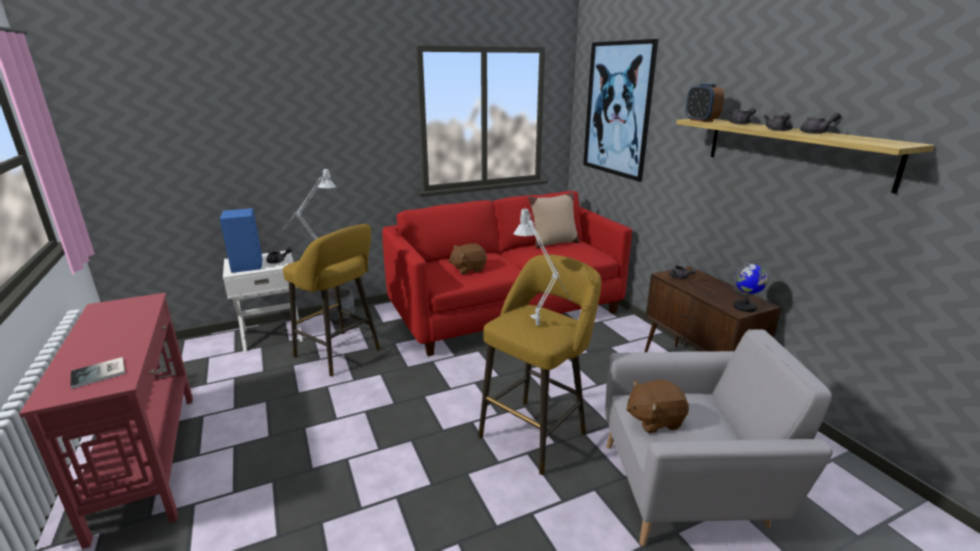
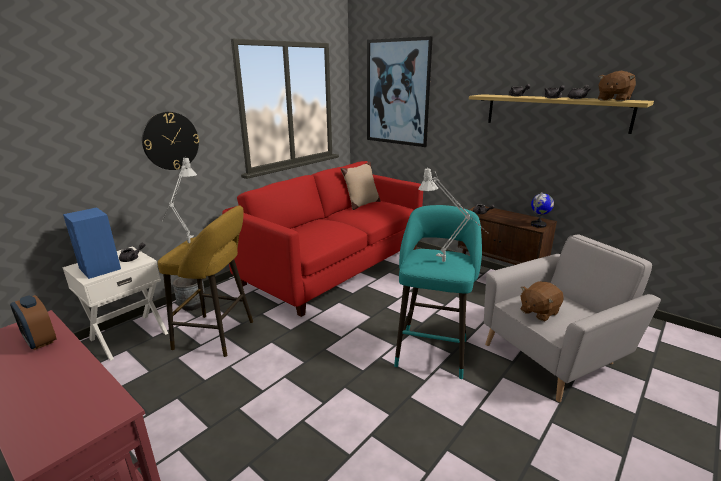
camera: 25 degrees left, 0 degrees up
book [70,357,125,389] -> none
brown plush toy [449,243,487,274] -> brown plush toy moved to [598,71,636,101]
yellow stool [478,254,602,475] -> turquoise stool [394,205,482,379]
alarm clock [686,84,724,122] -> alarm clock moved to [10,295,56,350]
none -> wall clock [142,112,199,170]

